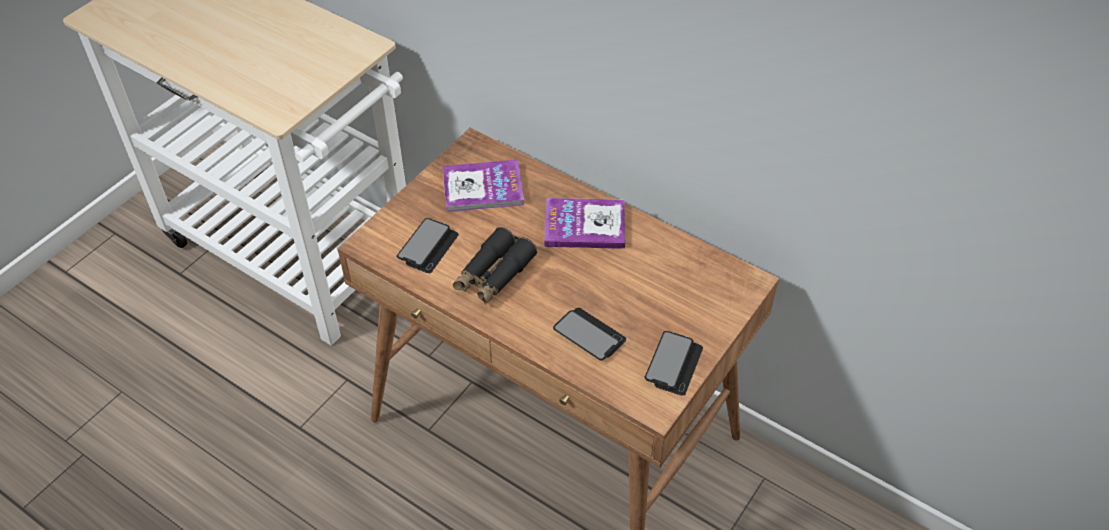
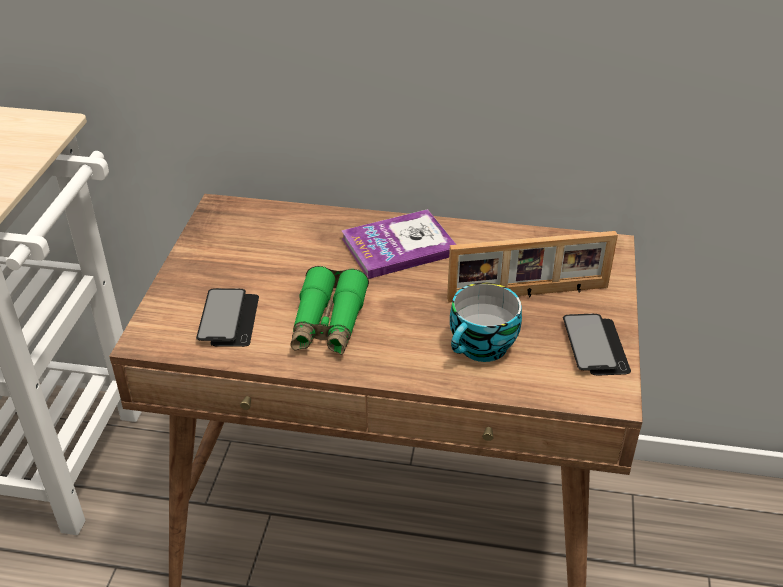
camera: 25 degrees left, 10 degrees down
book [443,159,524,212] -> none
black binoculars [453,227,537,305] -> green binoculars [291,266,369,355]
phone [553,308,626,361] -> cup [450,283,522,362]
none -> picture frame [447,231,618,303]

